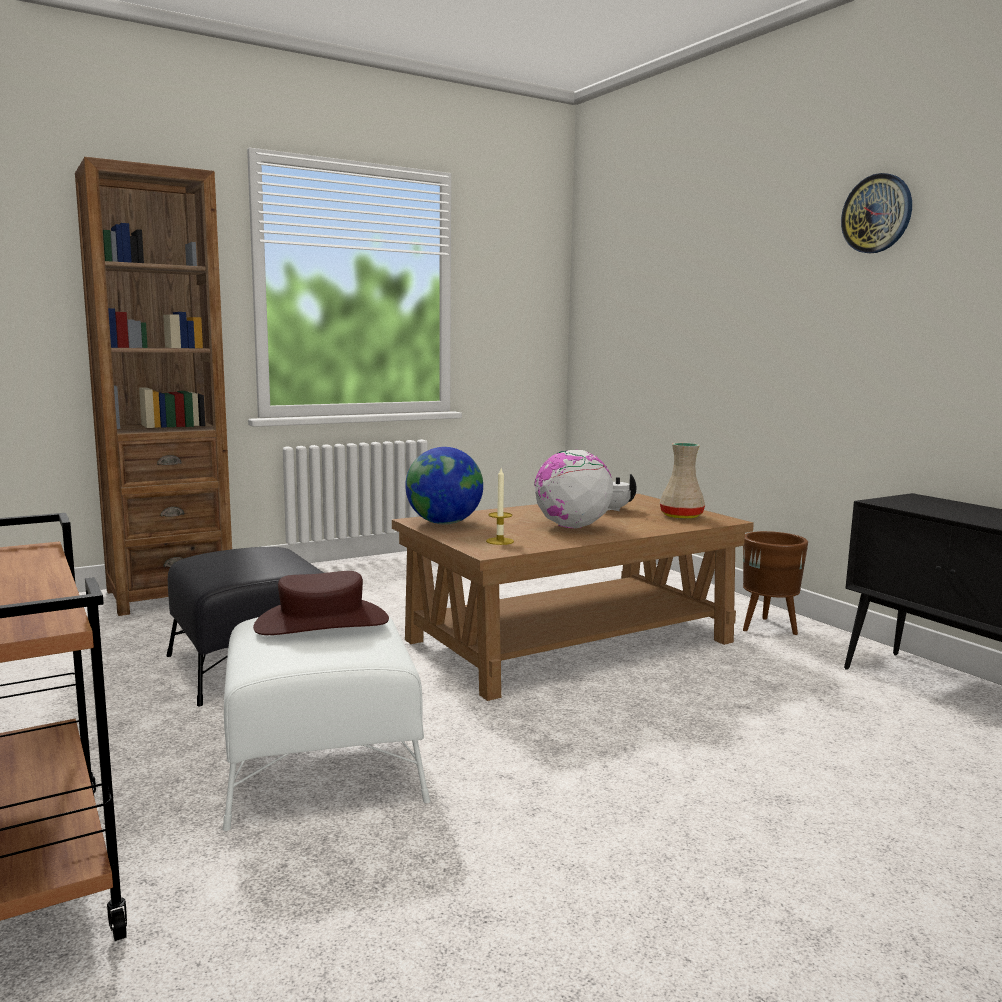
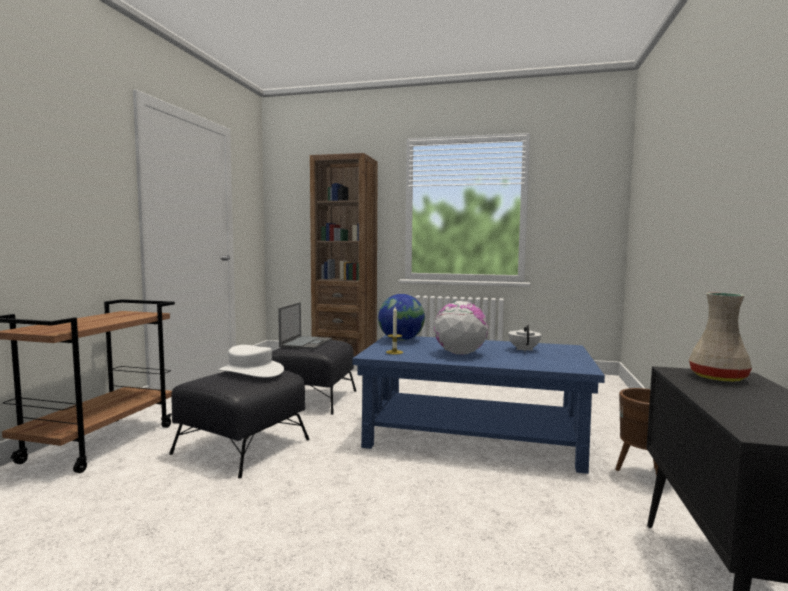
camera: 45 degrees right, 5 degrees down
white ottoman [223,615,430,831] -> black ottoman [169,370,310,478]
brown hat [253,571,389,635] -> white hat [218,345,284,378]
brown coffee table [392,494,754,701] -> blue coffee table [352,335,605,474]
beige vase [660,443,705,519] -> beige vase moved to [689,293,752,382]
wall clock [841,173,912,253] -> none
none -> laptop [278,302,332,349]

